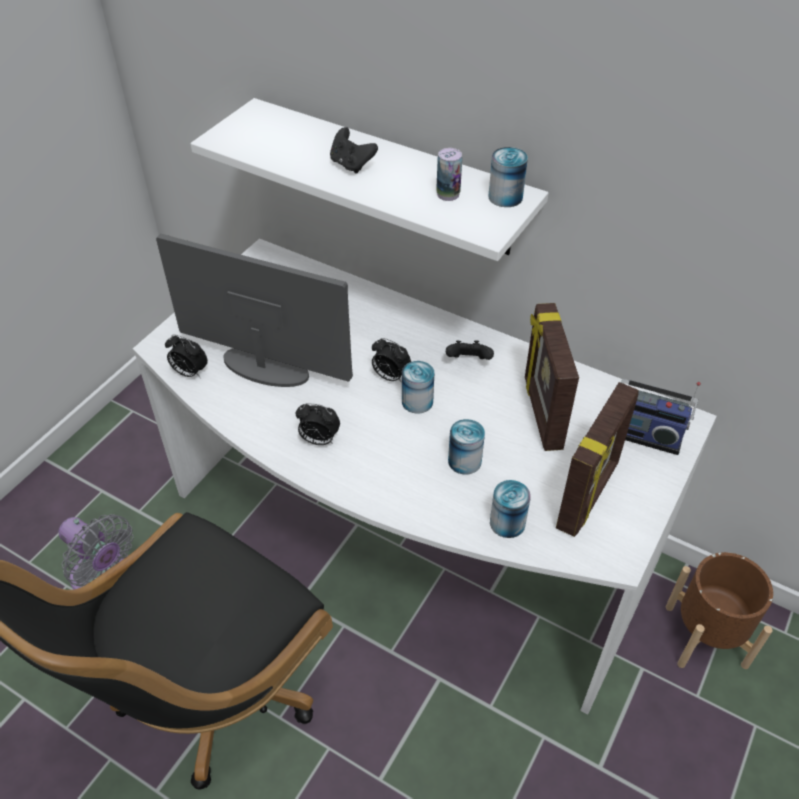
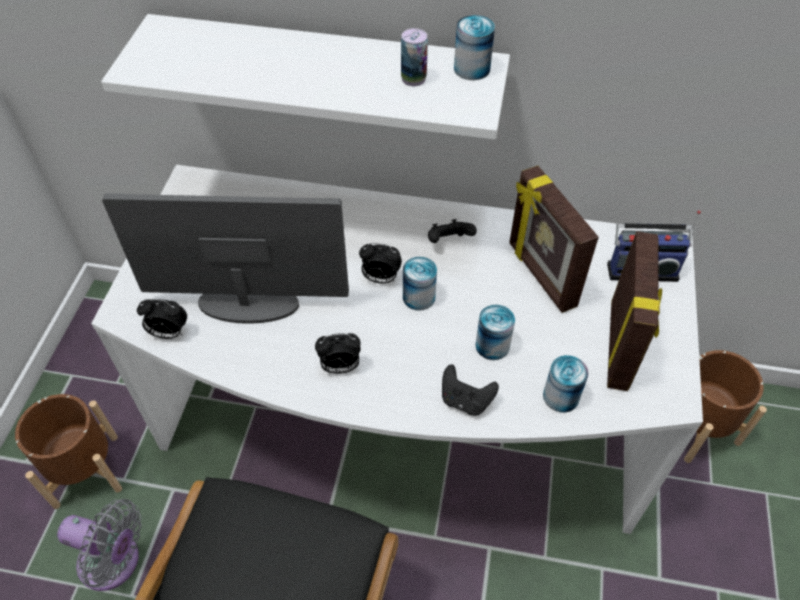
camera: 20 degrees left, 5 degrees up
black game controller [330,127,378,174] -> black game controller moved to [442,364,499,416]
none -> brown planter [15,394,122,509]

